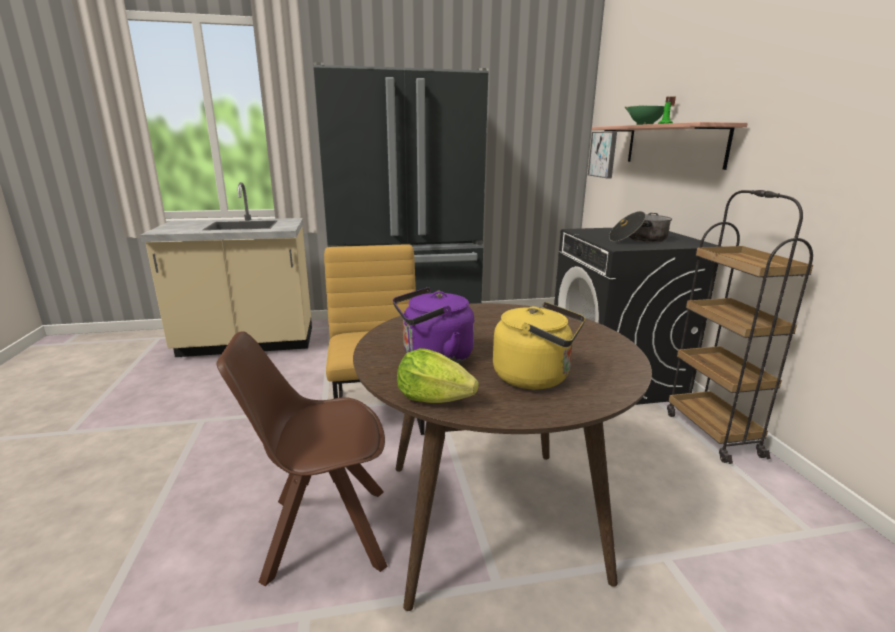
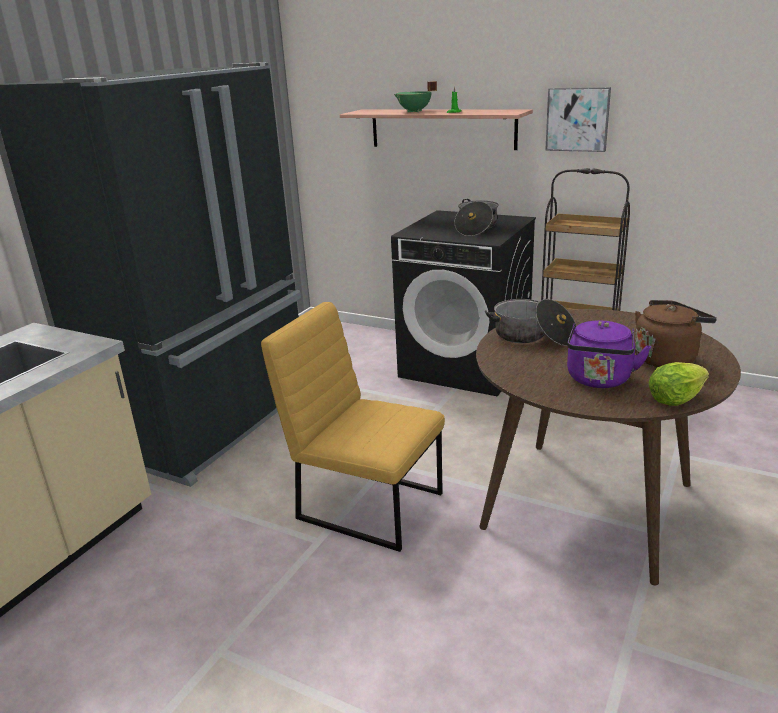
camera: 50 degrees left, 5 degrees up
brown chair [216,331,388,586] -> none
yellow kettle [493,302,585,389] -> brown kettle [634,300,717,367]
picture [588,132,617,178] -> picture moved to [545,87,611,152]
none -> cooking pot [485,299,576,346]

